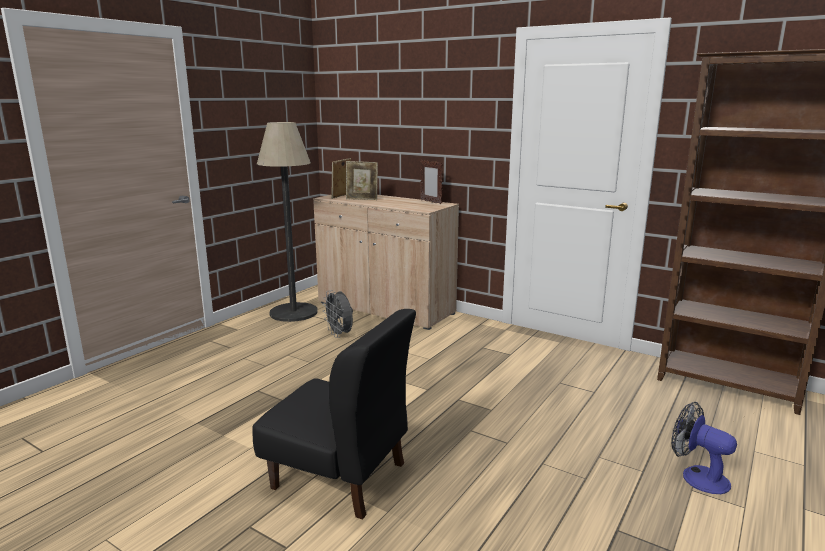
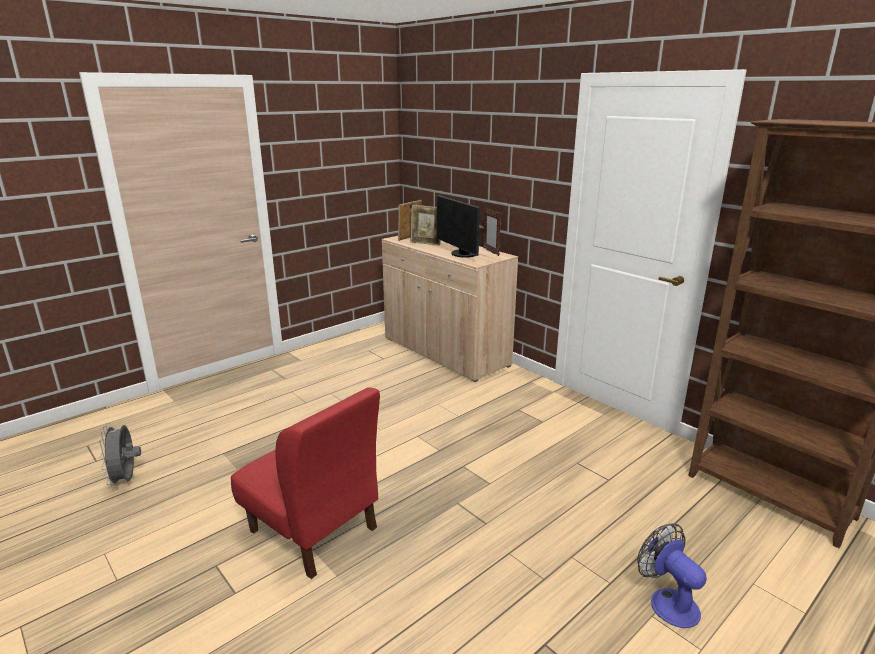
camera: 15 degrees right, 5 degrees up
black chair [252,309,416,519] -> red chair [231,387,380,579]
floor lamp [257,122,318,322] -> none
grey fan [322,290,353,338] -> grey fan moved to [99,423,141,488]
none -> monitor [437,195,480,258]

